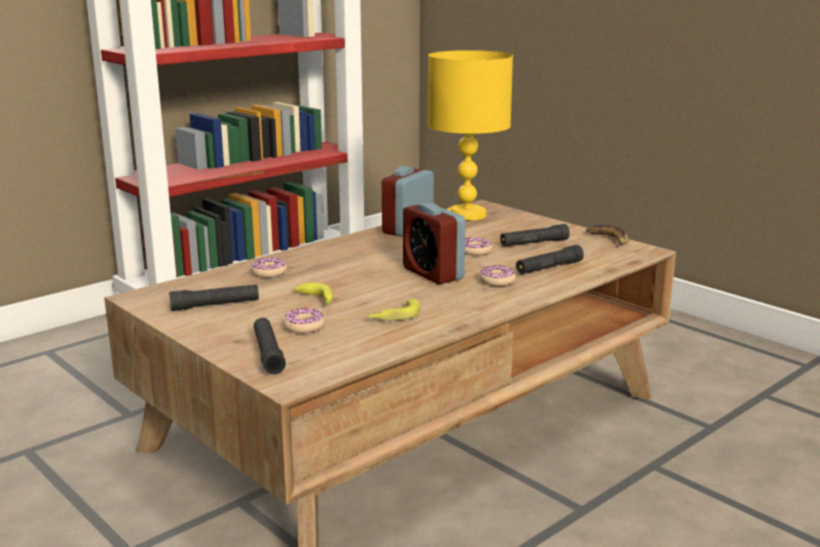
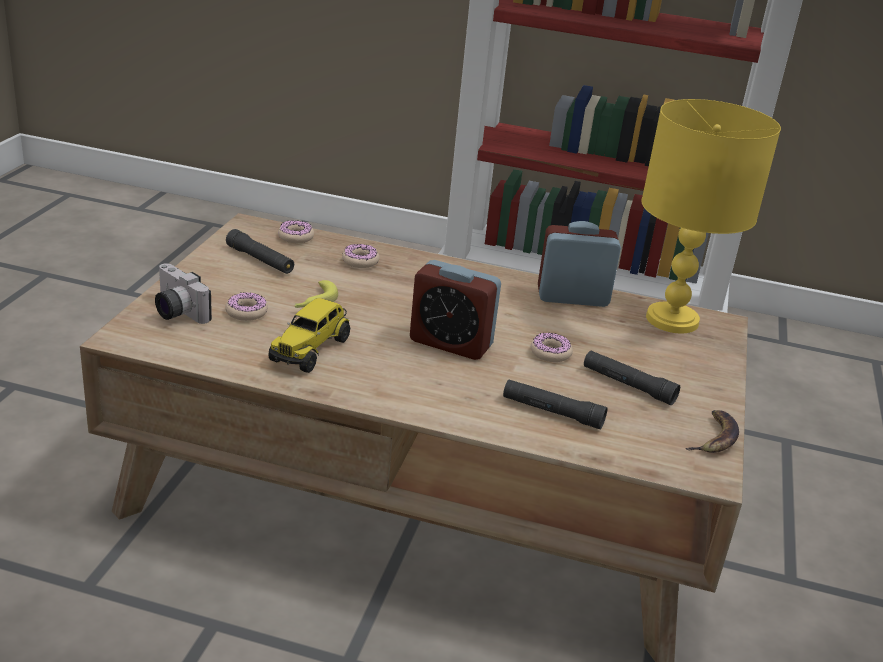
camera: 55 degrees right, 10 degrees up
black flashlight [254,318,286,375] -> camera [155,263,212,324]
banana [367,299,420,321] -> toy truck [268,298,350,373]
alarm clock [403,203,466,284] -> alarm clock turned 90 degrees counterclockwise [410,260,501,360]
donut [479,265,516,286] -> donut moved to [278,220,314,243]

